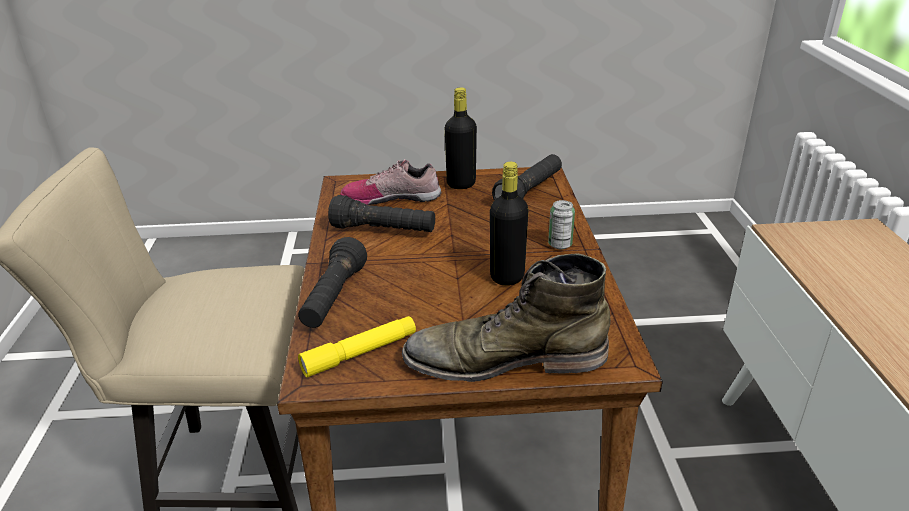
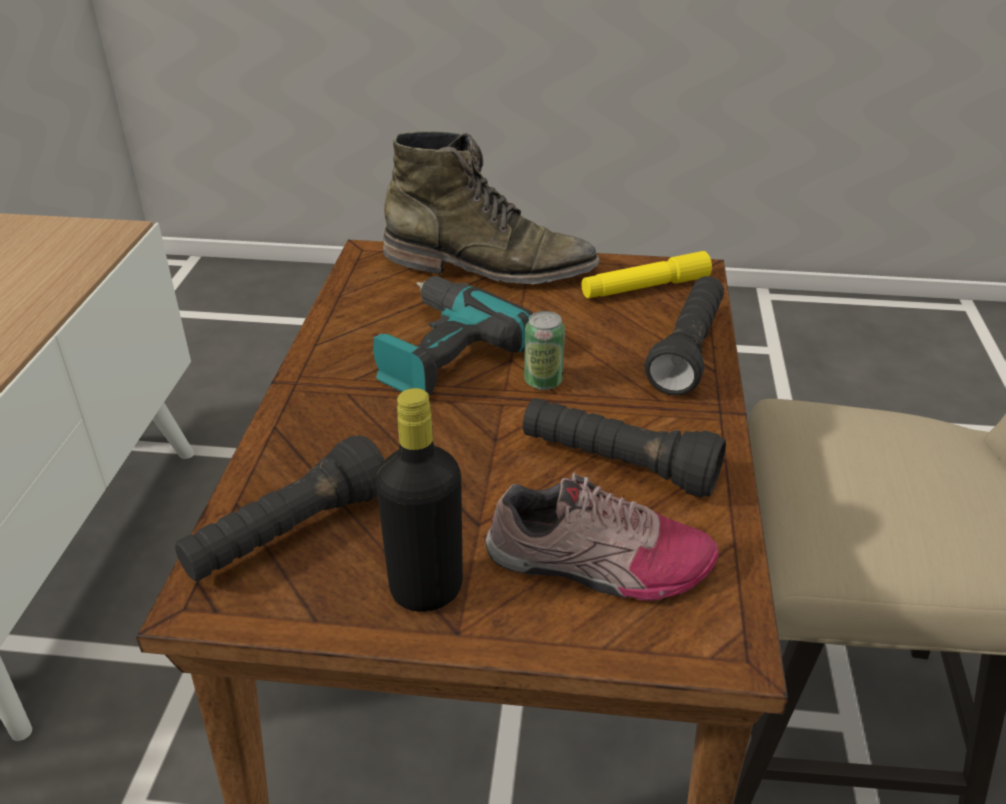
camera: 170 degrees left, 5 degrees up
black bottle [490,162,529,286] -> power drill [373,276,533,396]
can [548,200,575,249] -> can moved to [524,311,565,390]

